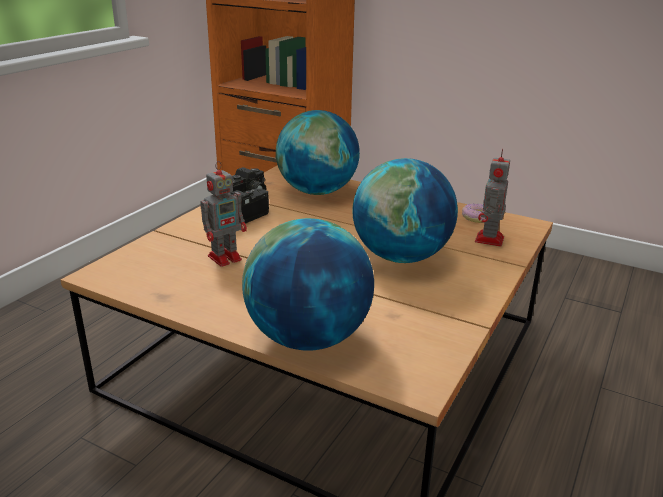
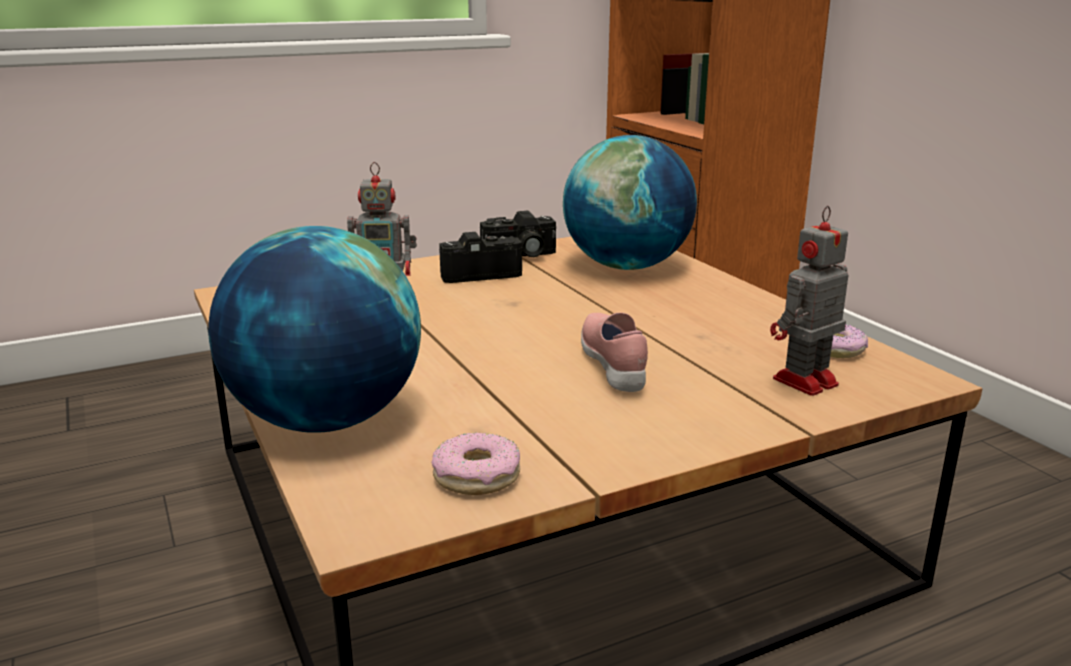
camera: 35 degrees right, 5 degrees down
globe [353,158,458,263] -> pink shoe [581,313,648,392]
none -> donut [432,433,520,495]

